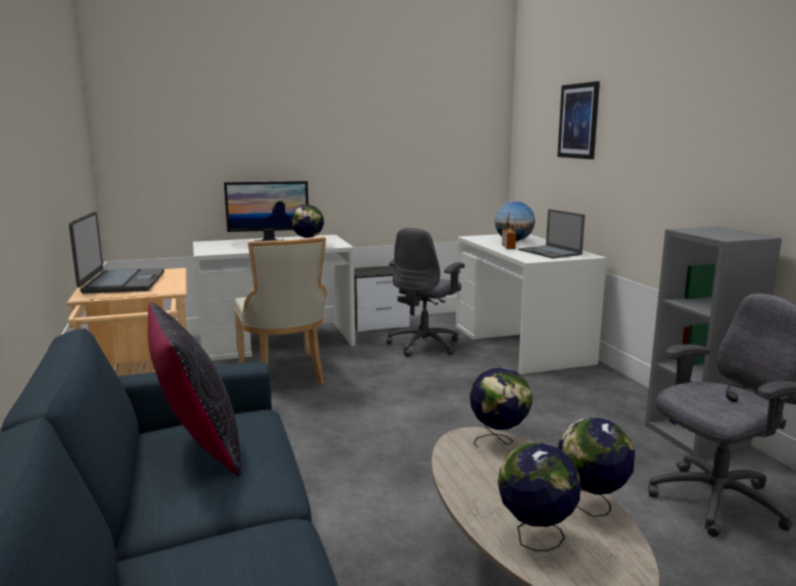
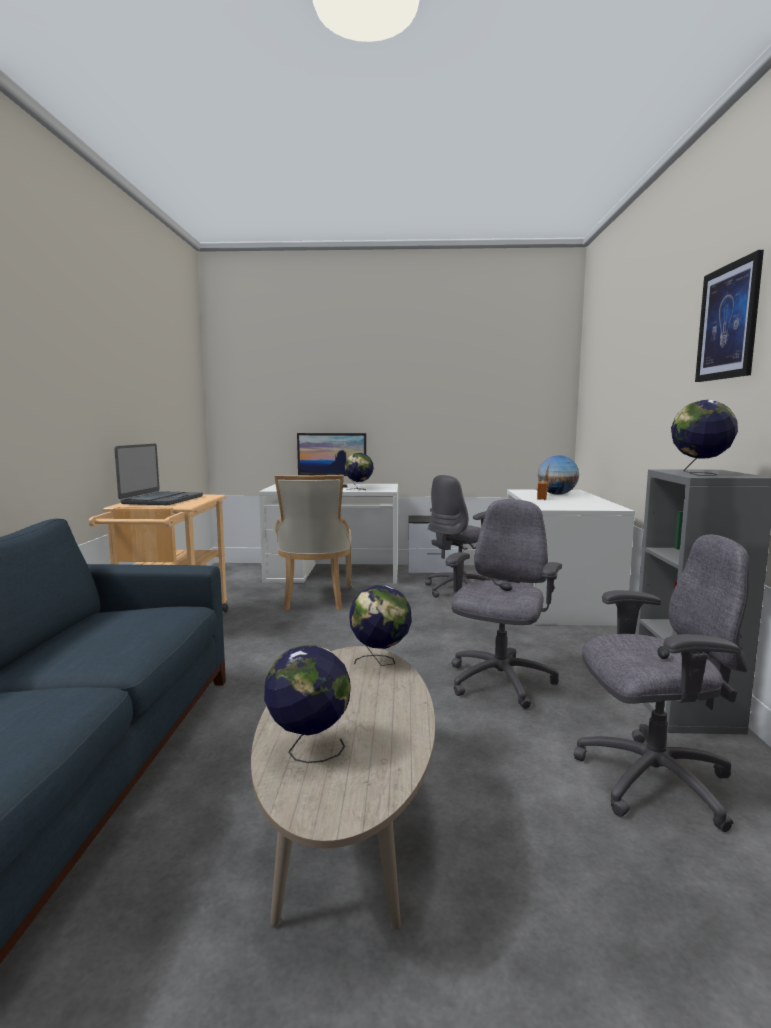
camera: 20 degrees right, 5 degrees down
black pillow [148,303,241,476] -> none
laptop [519,209,585,259] -> none
picture [557,81,600,159] -> picture moved to [695,250,764,382]
globe [558,418,635,517] -> globe moved to [671,400,738,476]
none -> grey office chair [446,499,562,709]

